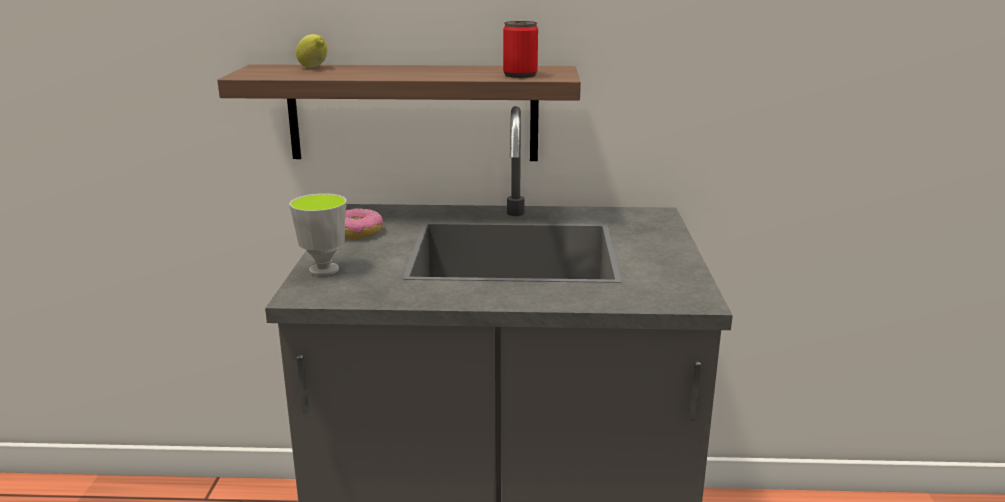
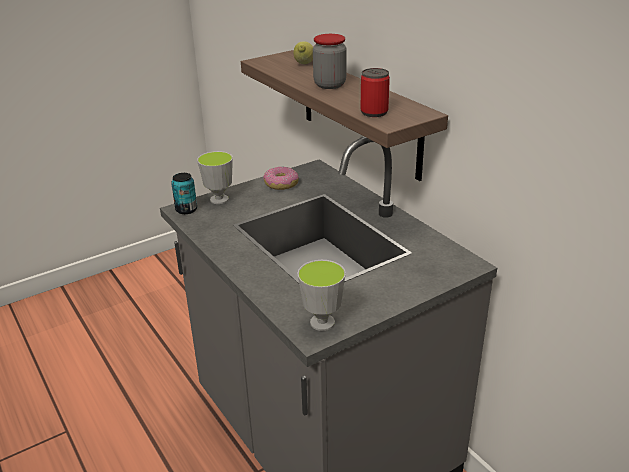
camera: 55 degrees right, 10 degrees up
none -> can [171,173,197,214]
none -> cup [297,260,346,331]
none -> jar [313,34,346,89]

